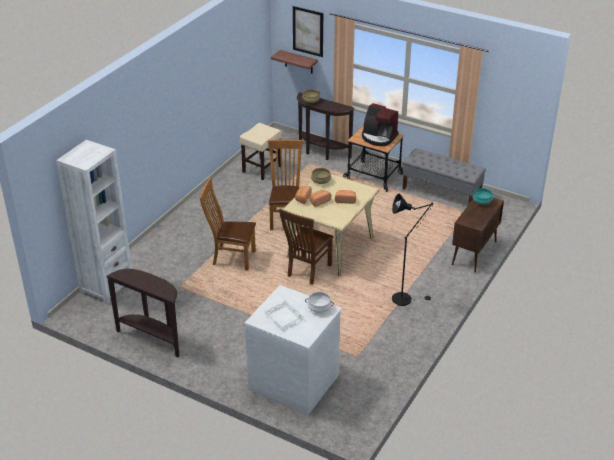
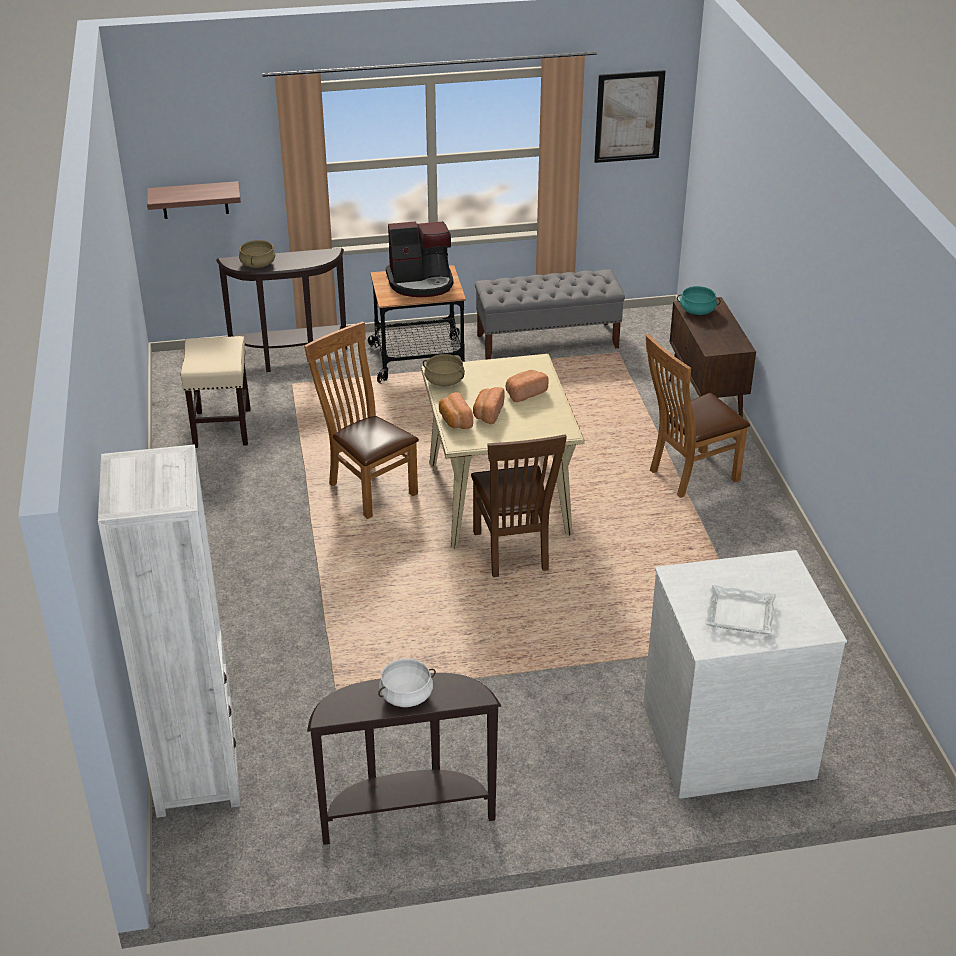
camera: 40 degrees left, 0 degrees up
brown chair [200,177,256,271] -> brown chair moved to [646,334,750,498]
picture [293,6,323,57] -> picture moved to [594,70,666,163]
white cooking pot [305,292,334,313] -> white cooking pot moved to [378,659,436,707]
black floor lamp [392,193,433,306] -> none

